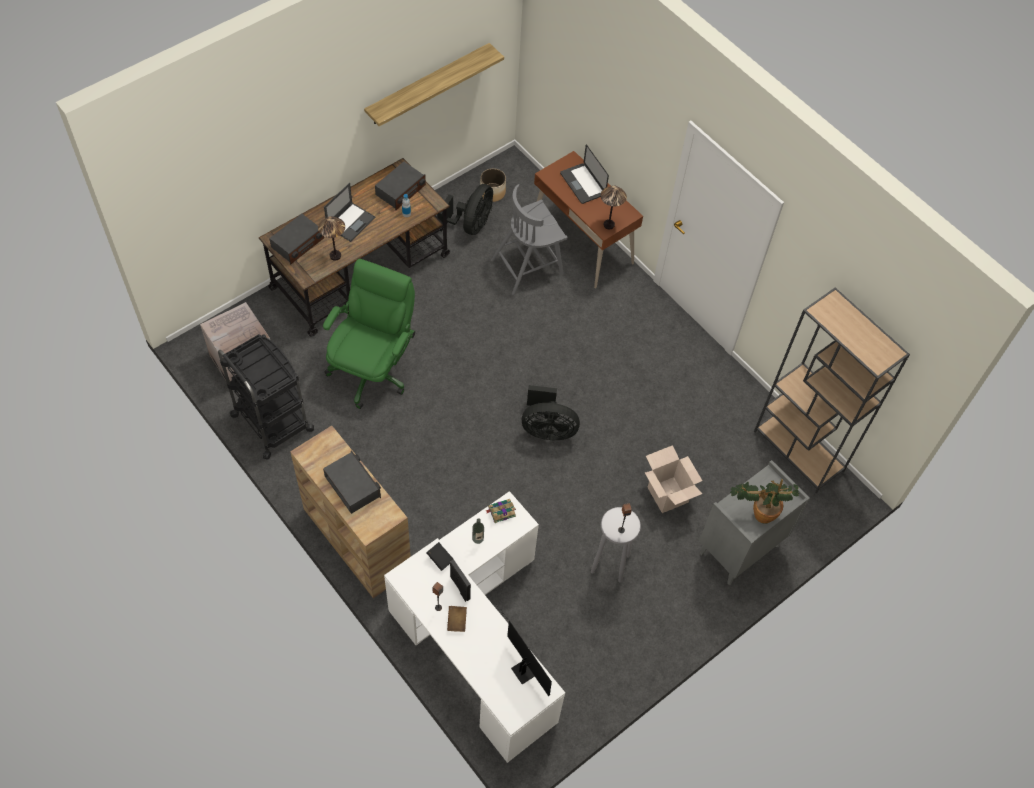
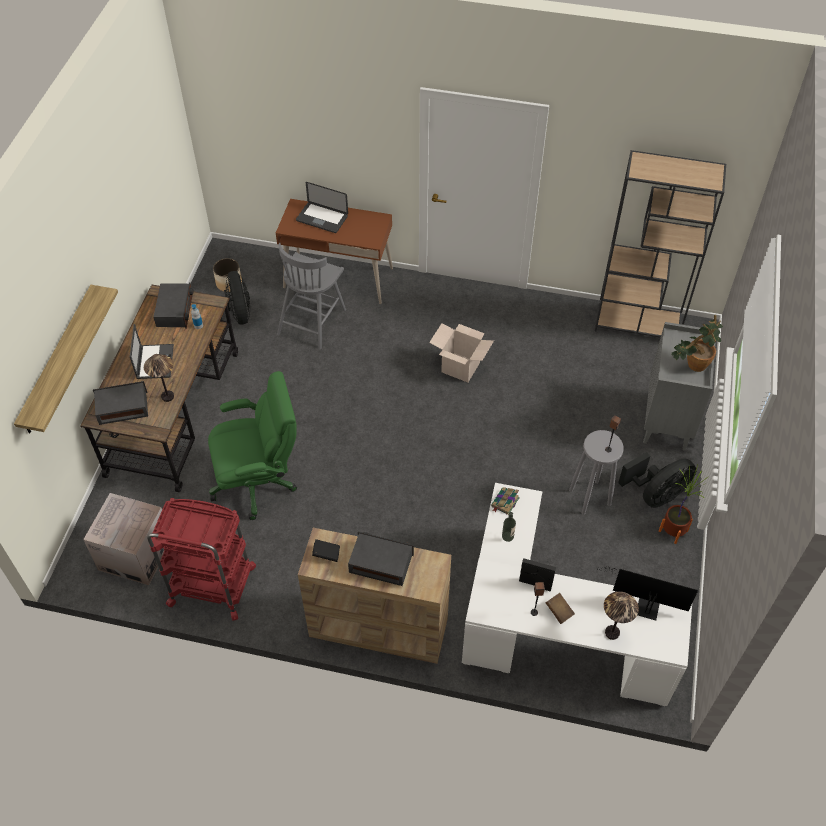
camera: 35 degrees left, 5 degrees down
black cart [218,334,314,460] -> red cart [147,498,256,621]
radio [269,213,324,264] -> radio turned 105 degrees counterclockwise [93,381,148,425]
green office chair [323,259,415,409] -> green office chair turned 90 degrees clockwise [208,371,297,520]
shelf [364,43,504,126] -> shelf moved to [14,285,118,434]
black book [426,542,453,571] -> black book moved to [312,539,340,562]
black fan [522,385,580,440] -> black fan moved to [618,452,696,508]
table lamp [601,185,627,229] -> table lamp moved to [604,591,639,640]
cardboard box [645,445,702,513] -> cardboard box moved to [429,323,494,382]
none -> potted plant [659,465,710,544]

